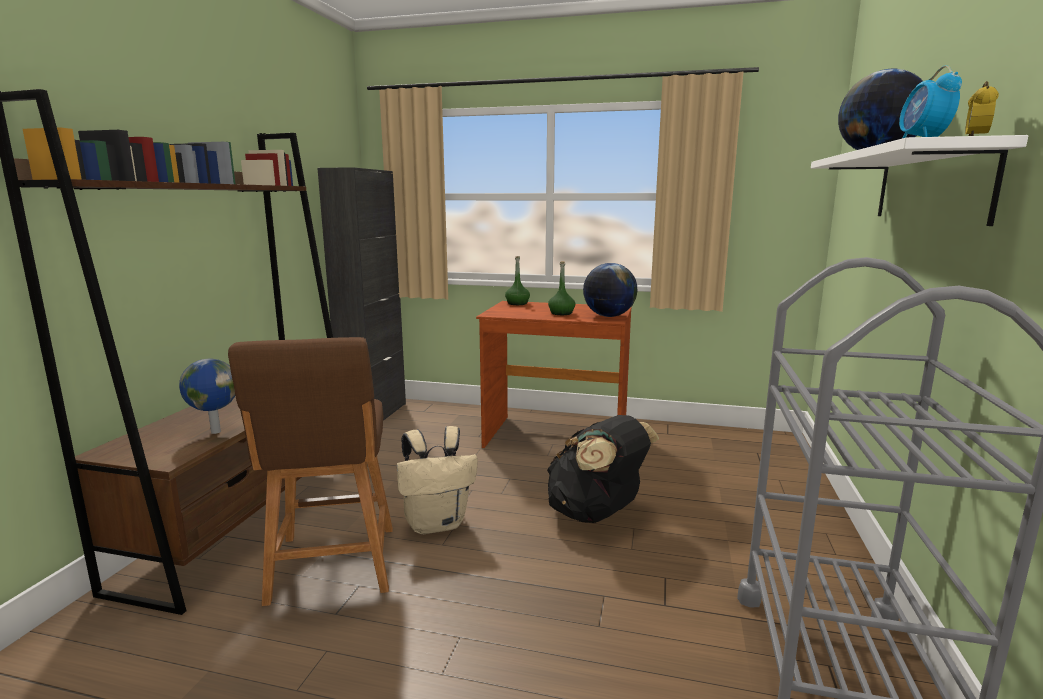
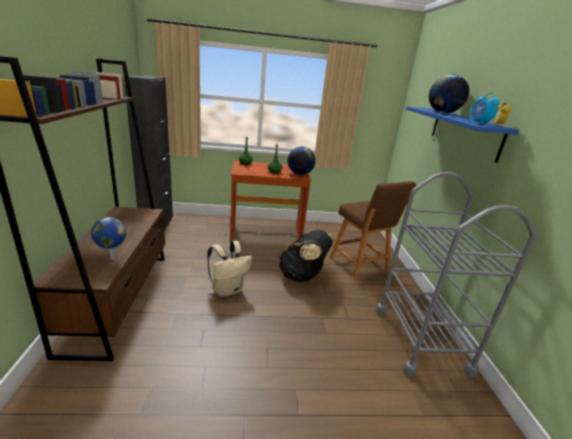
camera: 20 degrees left, 10 degrees up
brown stool [228,337,393,606] -> brown stool moved to [330,181,416,280]
white shelf [811,135,1028,226] -> blue shelf [406,106,520,163]

